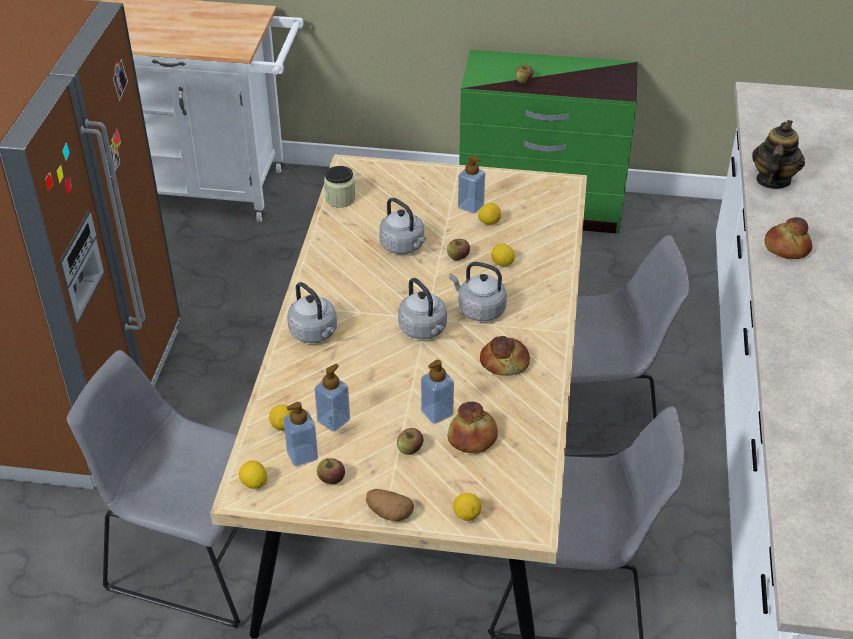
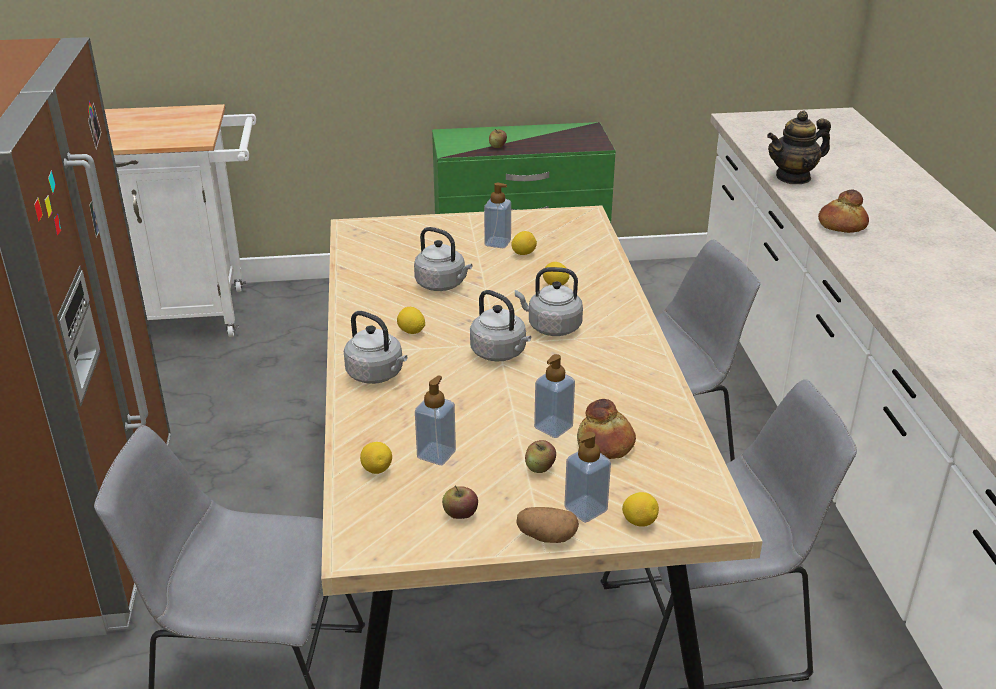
camera: 15 degrees left, 10 degrees down
lemon [239,461,267,489] -> lemon moved to [397,307,425,334]
soap dispenser [283,402,318,466] -> soap dispenser moved to [564,432,611,523]
jar [324,166,355,208] -> none
apple [447,239,470,261] -> none
bread [480,336,530,376] -> none
teapot [752,120,805,189] -> teapot turned 120 degrees counterclockwise [767,111,831,184]

